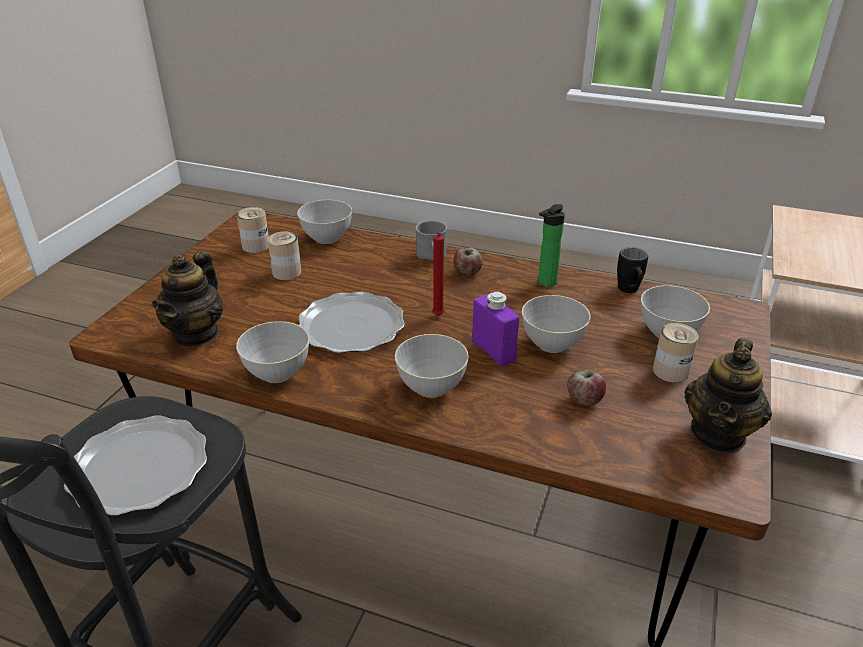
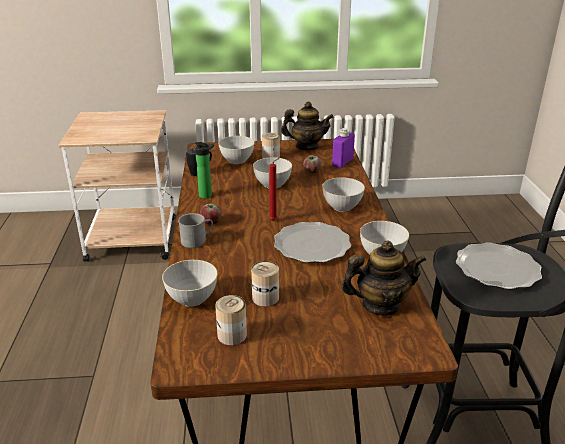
camera: 115 degrees left, 5 degrees down
purple bottle [472,292,519,367] -> purple bottle moved to [332,128,355,168]

